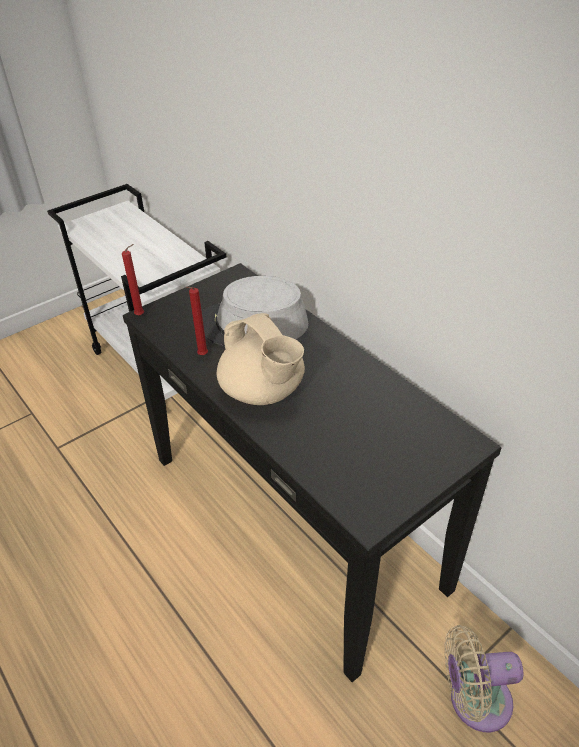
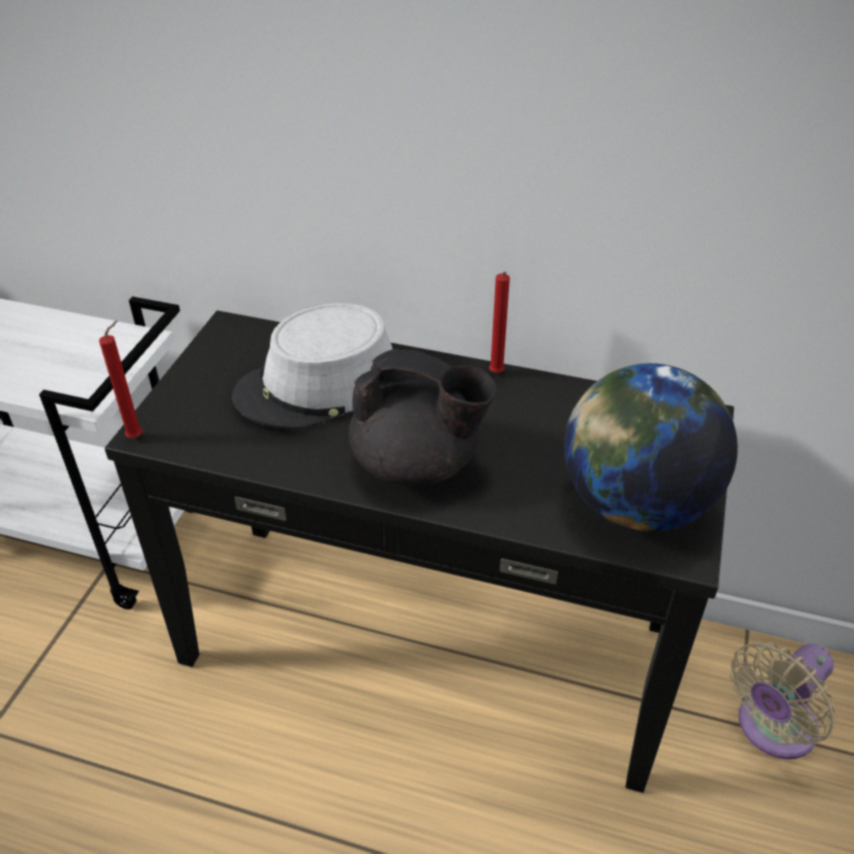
camera: 35 degrees left, 0 degrees up
red candle [186,287,208,355] -> red candle moved to [489,272,510,373]
beige teapot [217,313,305,405] -> black teapot [349,348,497,486]
none -> globe [564,363,738,532]

